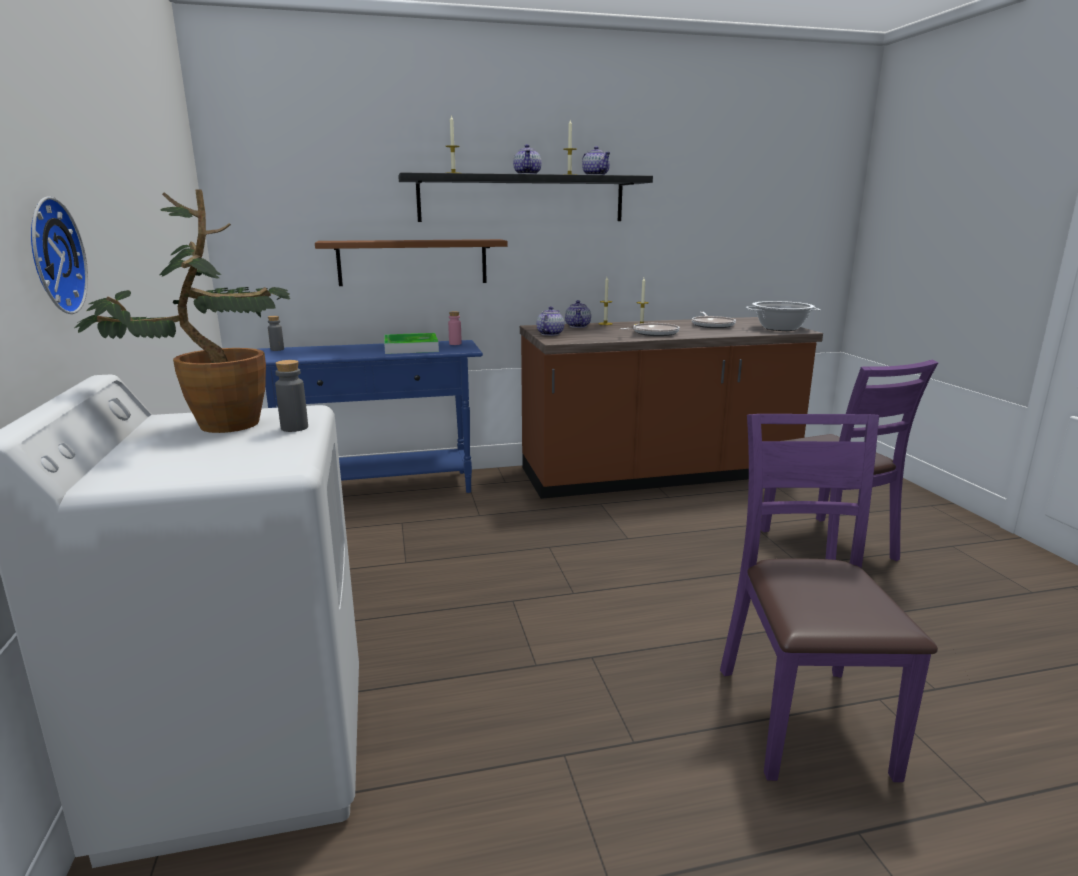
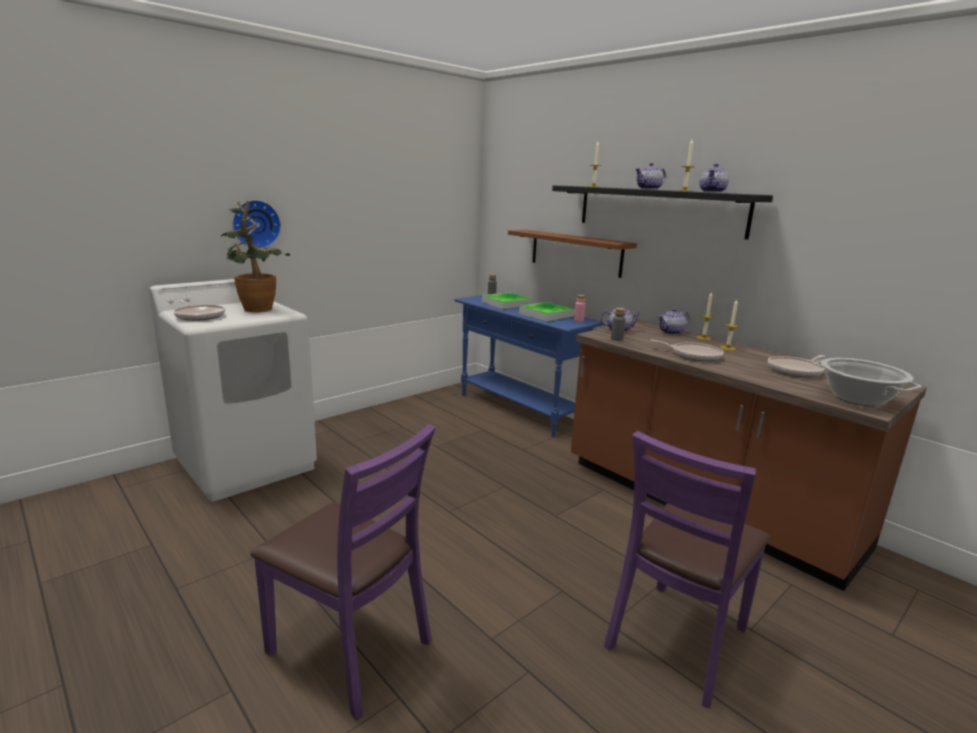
camera: 60 degrees right, 0 degrees up
grey bottle [275,360,308,432] -> grey bottle moved to [611,308,626,341]
purple chair [720,414,938,782] -> purple chair turned 60 degrees clockwise [250,424,436,720]
none -> frying pan [173,300,225,321]
none -> tray [482,292,532,309]

